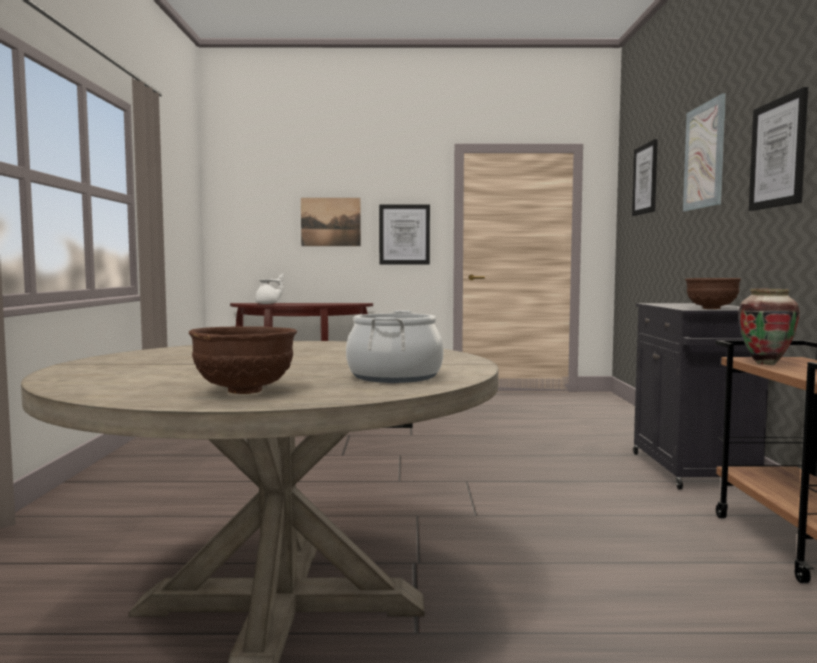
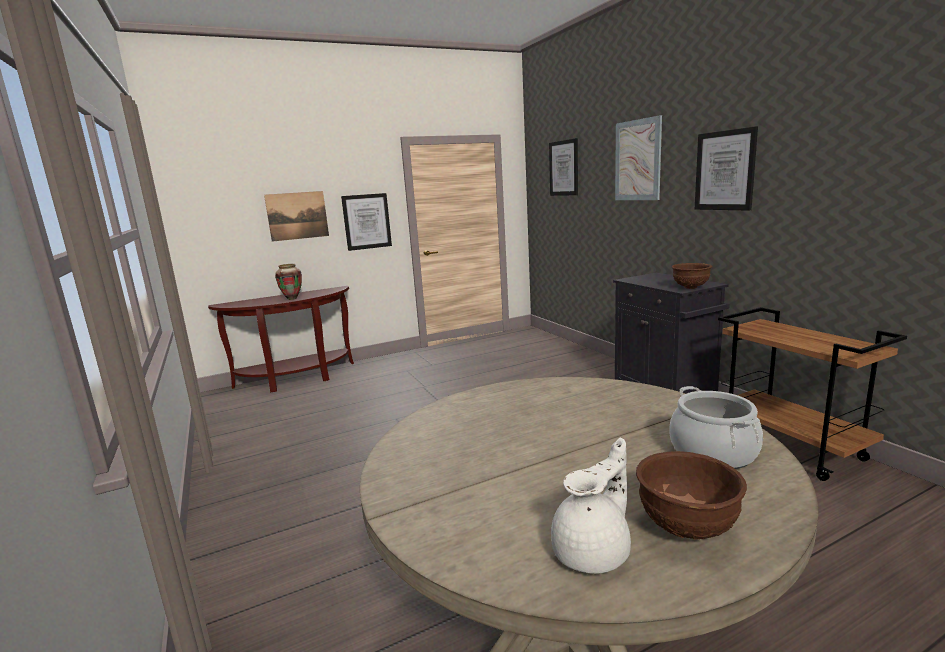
camera: 25 degrees left, 10 degrees up
white teapot [255,274,284,304] -> white teapot moved to [551,438,631,574]
vase [738,289,800,365] -> vase moved to [275,264,302,300]

